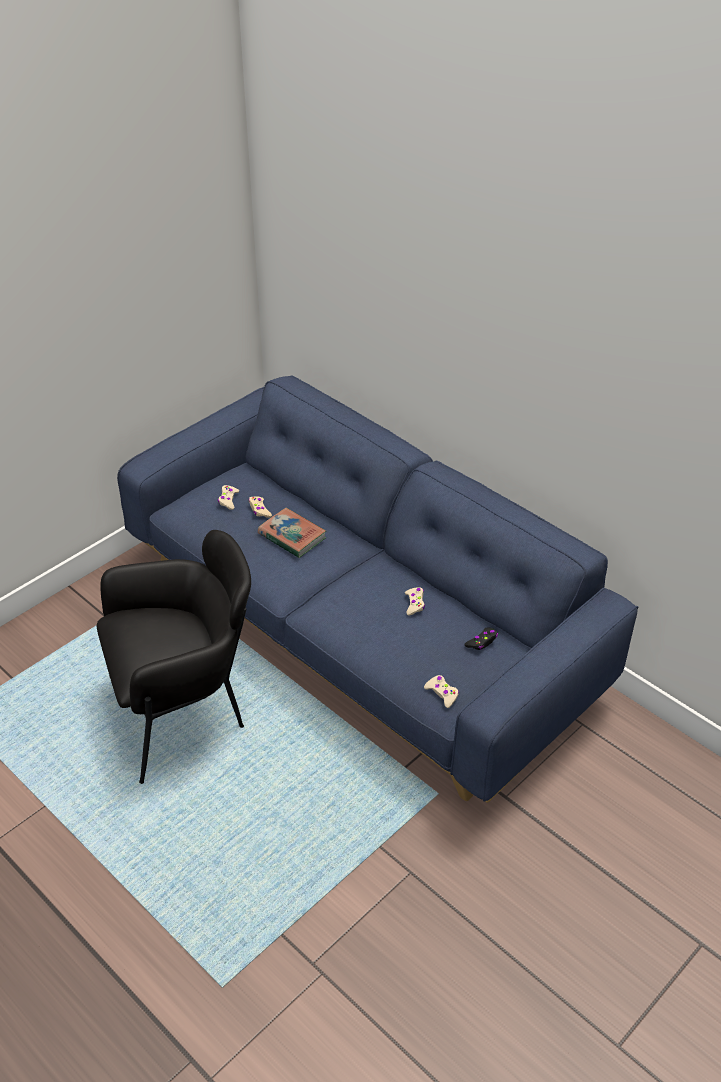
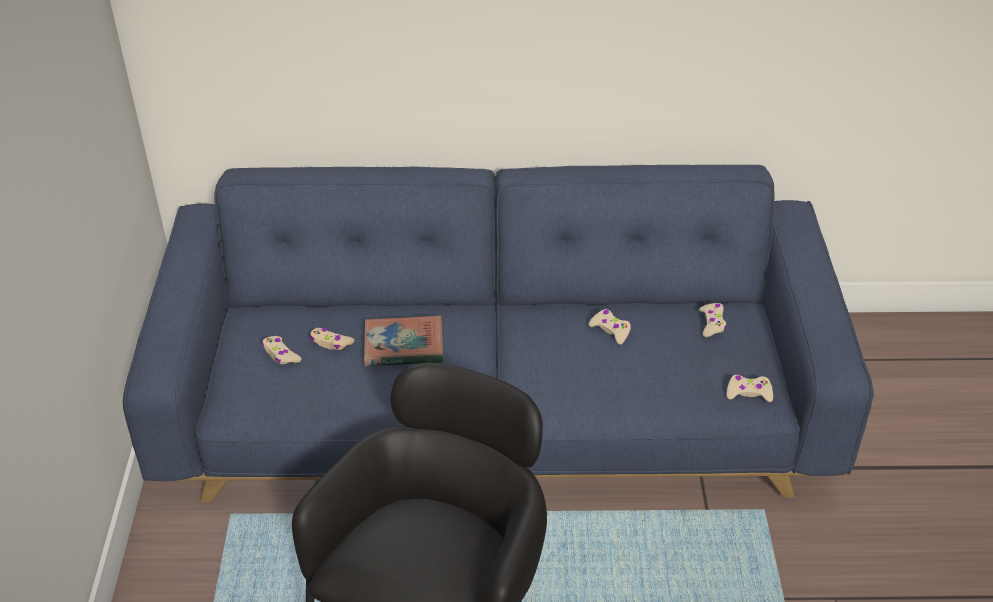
camera: 45 degrees left, 0 degrees up
black game controller [464,627,498,650] -> beige game controller [699,303,727,337]

